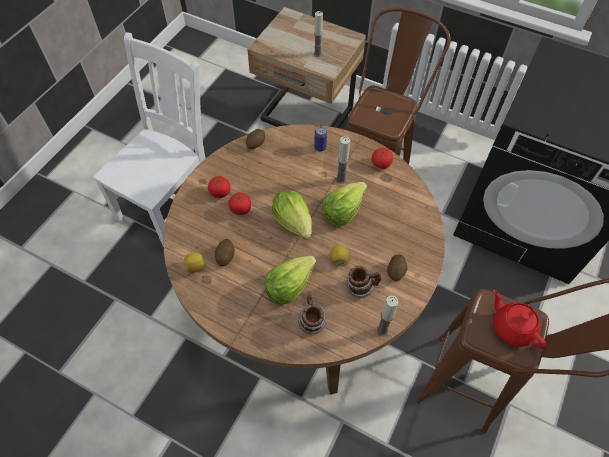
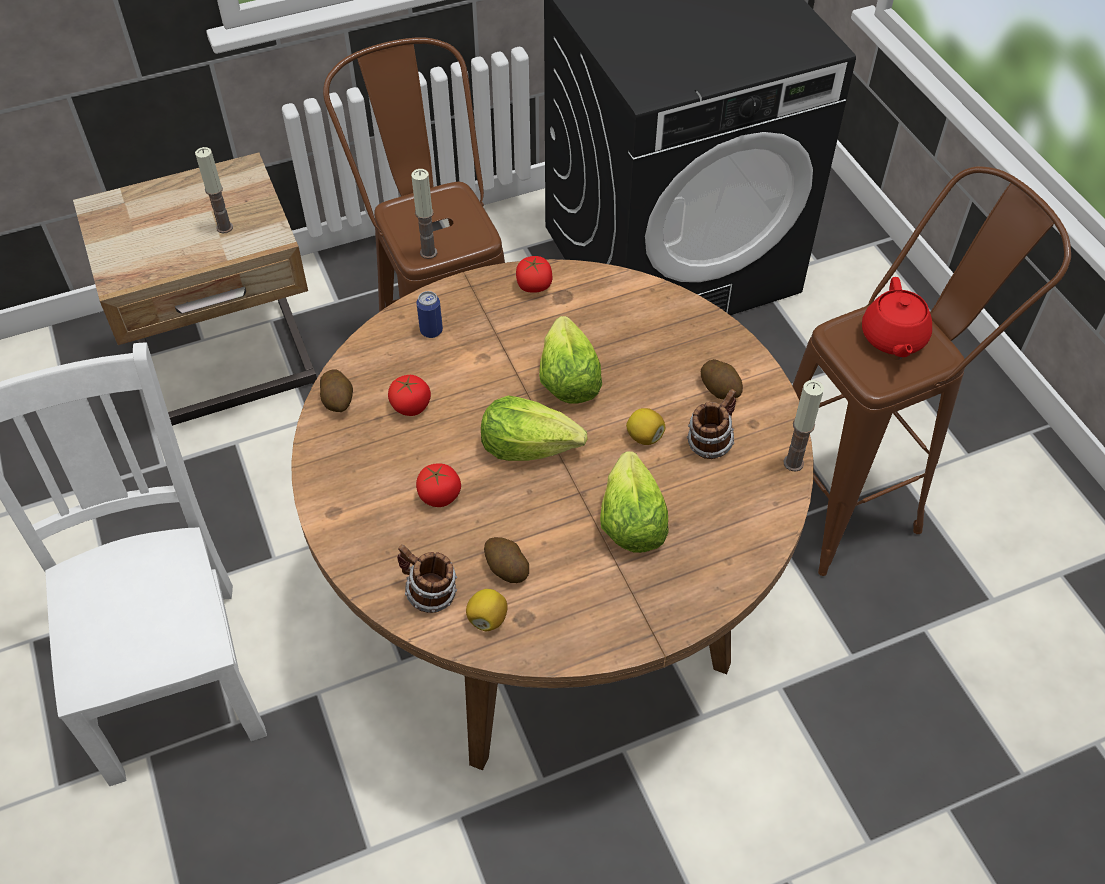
camera: 50 degrees left, 5 degrees down
tomato [208,176,231,198] -> tomato moved to [388,375,431,416]
mug [298,292,326,335] -> mug moved to [397,545,457,613]
candle [336,136,350,184] -> candle moved to [411,169,437,259]
red teapot [493,289,547,349] -> red teapot turned 90 degrees counterclockwise [862,277,932,357]

